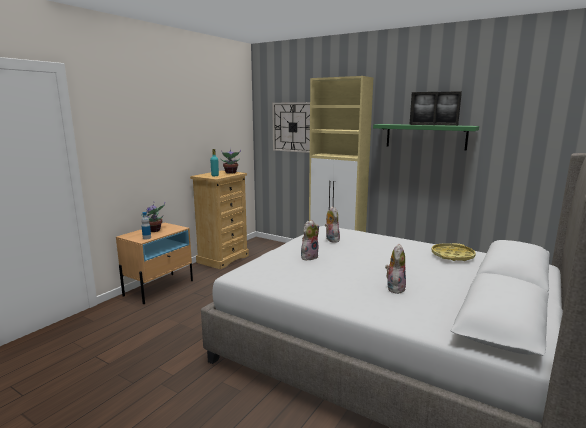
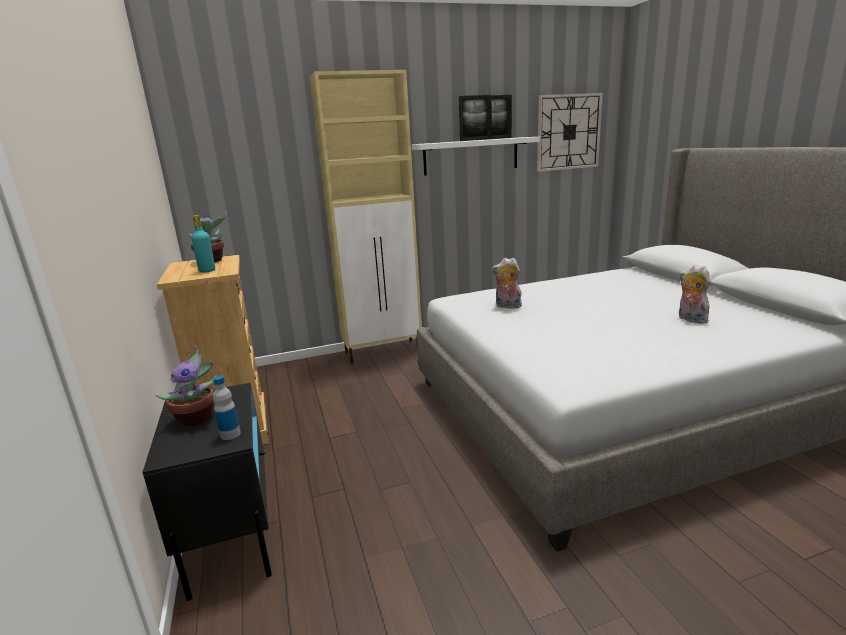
camera: 50 degrees left, 5 degrees up
beige nightstand [116,223,193,304] -> black nightstand [143,383,272,601]
wall clock [272,102,310,153] -> wall clock moved to [537,93,603,172]
plush toy [301,220,319,261] -> none
green shelf [373,124,479,150] -> white shelf [412,137,540,176]
yellow tray [432,243,476,261] -> none

